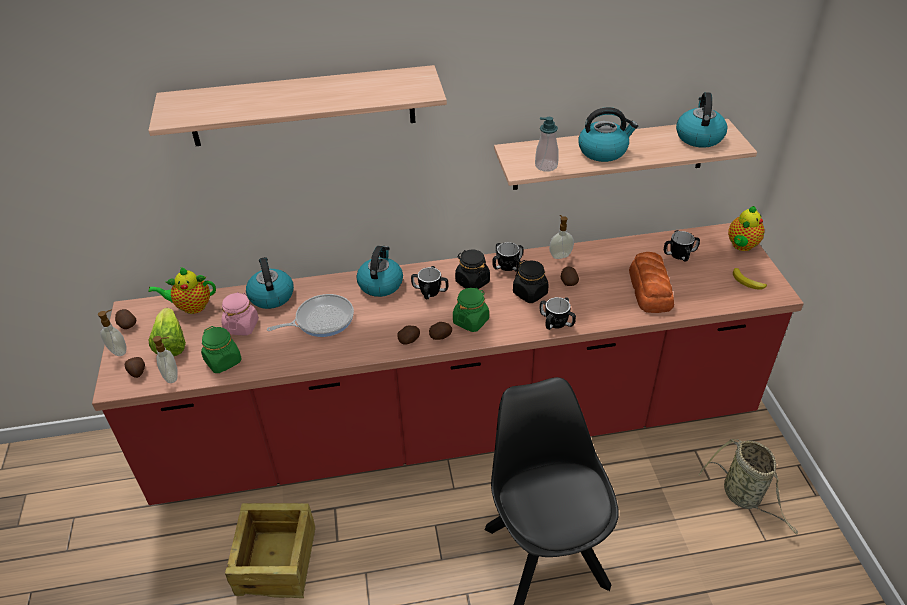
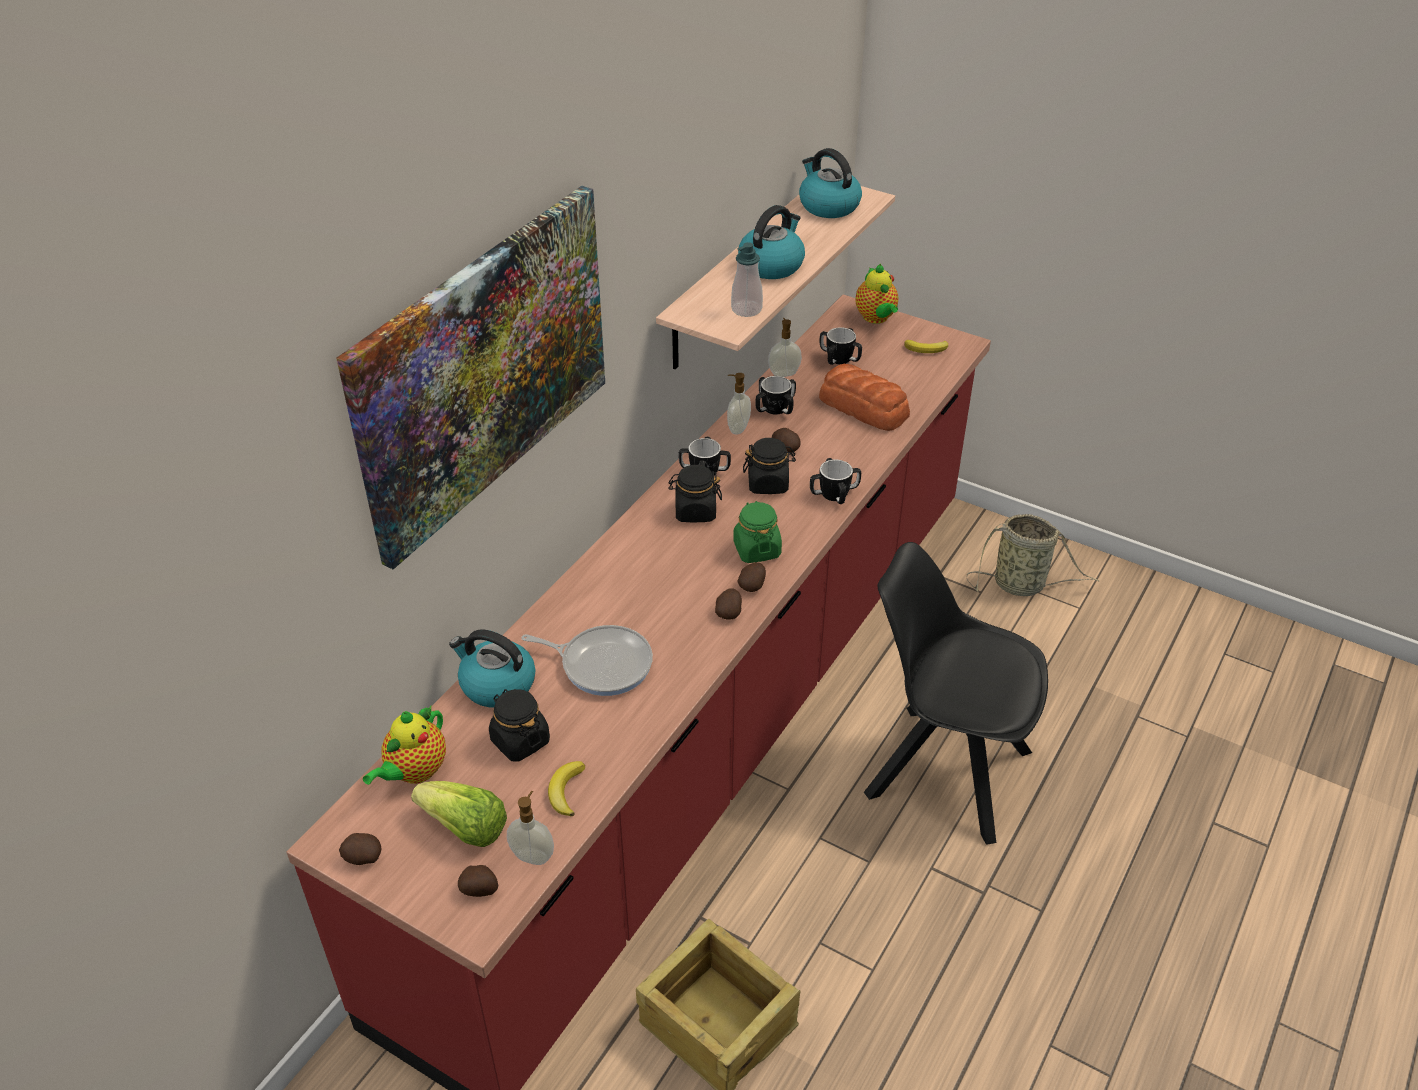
camera: 50 degrees left, 0 degrees up
soap dispenser [98,310,126,356] -> soap dispenser moved to [768,318,802,377]
shelf [148,65,447,146] -> picture [336,186,605,569]
green jar [201,326,242,373] -> banana [548,761,585,816]
pink jar [221,292,259,336] -> black jar [489,689,550,762]
frying pan [267,294,354,337] -> frying pan turned 90 degrees clockwise [521,625,653,696]
kettle [356,246,403,297] -> none
mug [411,266,448,299] -> mug moved to [755,376,796,415]

